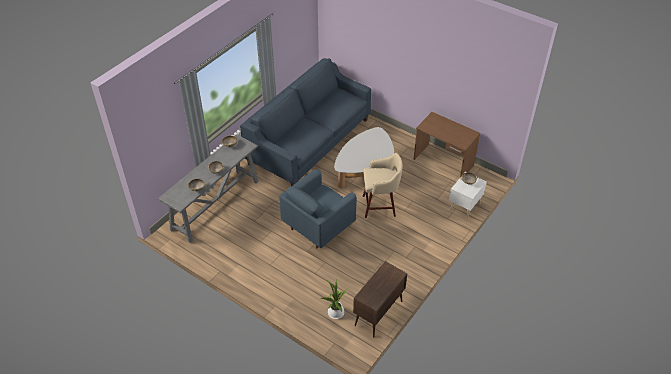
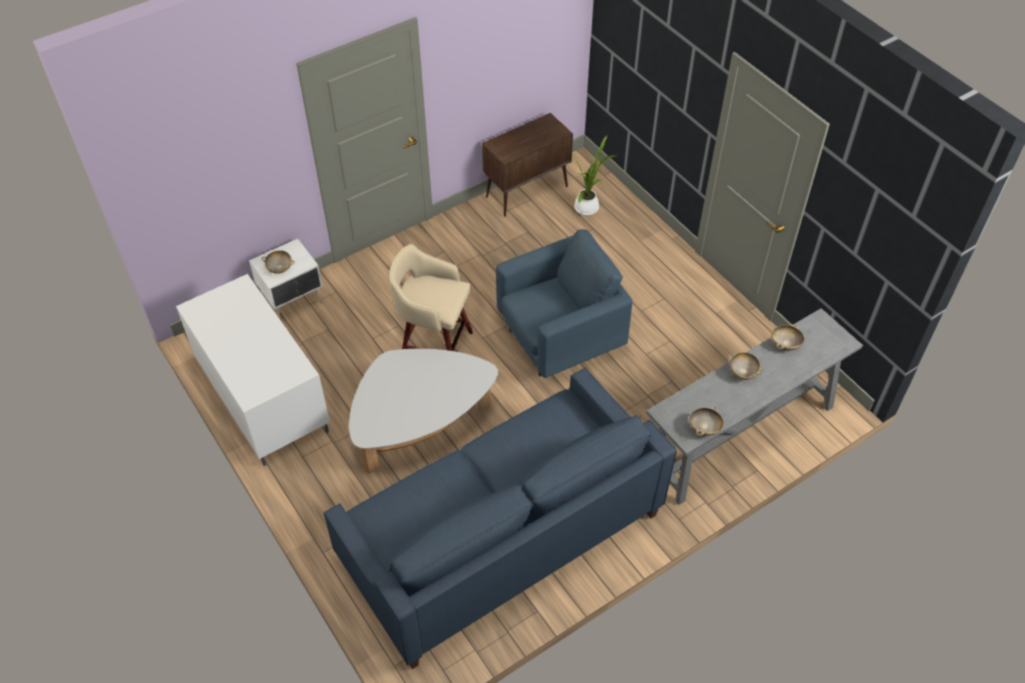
camera: 160 degrees left, 5 degrees up
brown desk [413,112,480,177] -> white tv stand [176,274,330,466]

